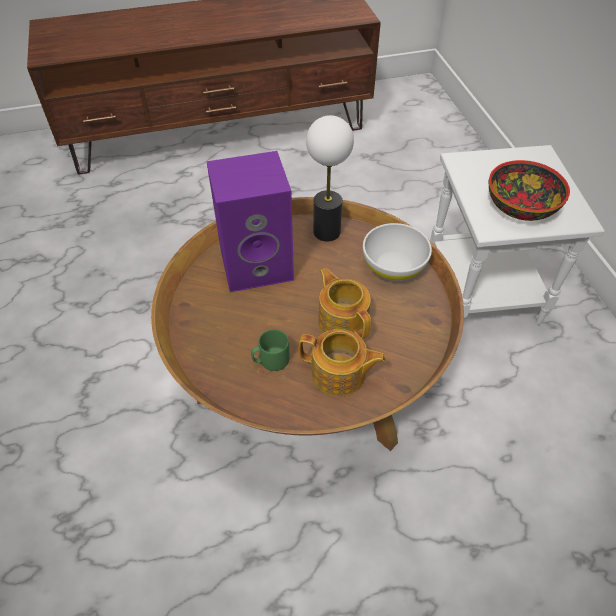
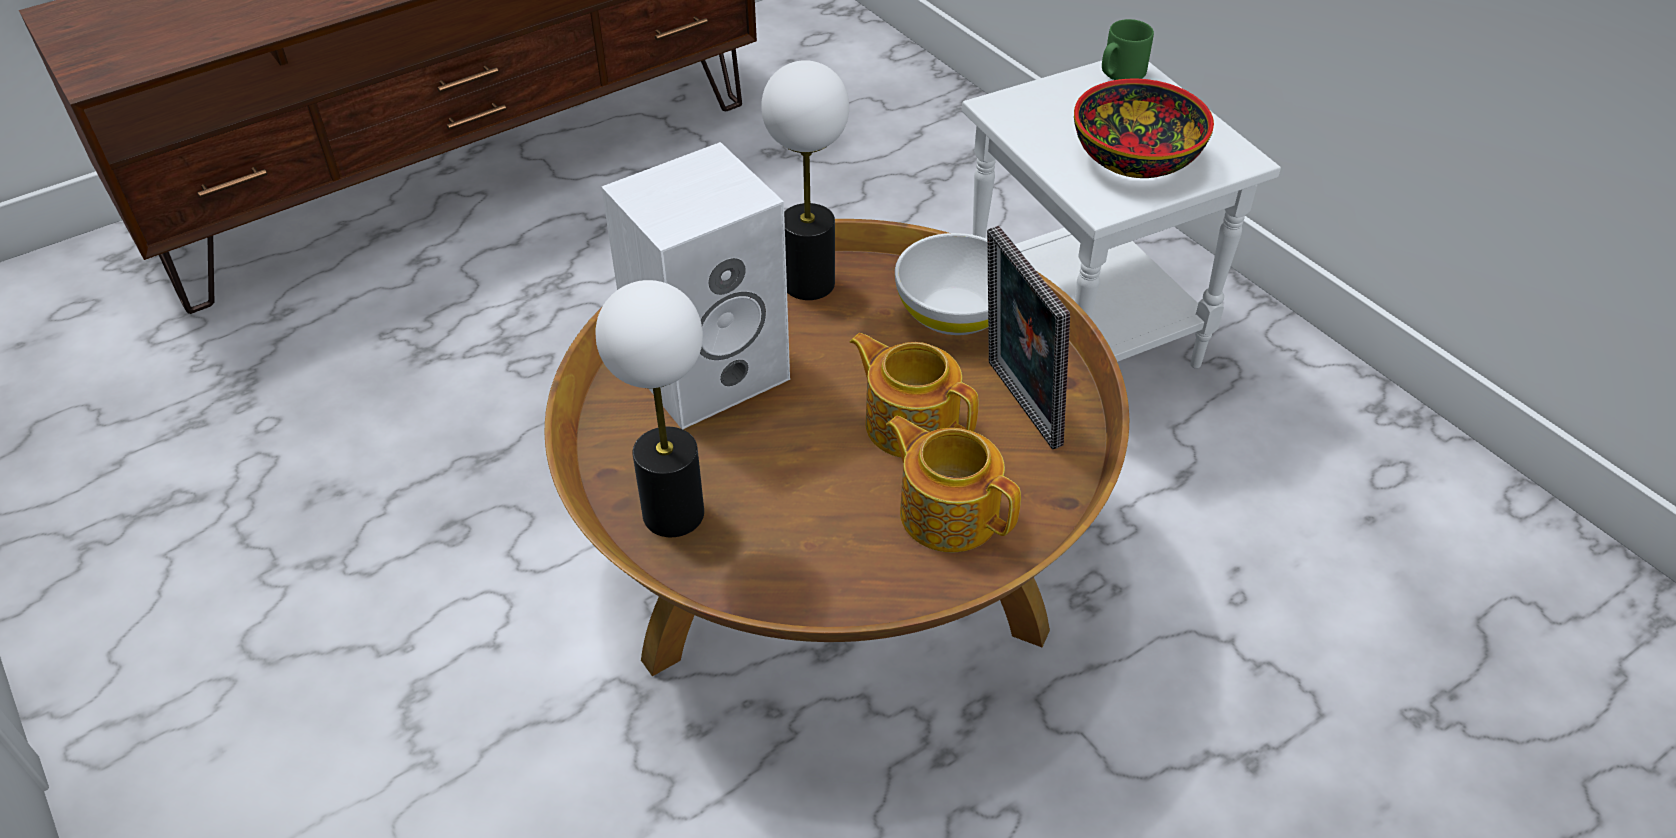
camera: 20 degrees left, 5 degrees down
purple speaker [206,151,294,292] -> white speaker [601,142,790,429]
green mug [251,329,290,371] -> green mug moved to [1102,19,1154,80]
teapot [299,329,386,397] -> teapot turned 135 degrees counterclockwise [886,416,1021,553]
none -> table lamp [596,280,704,537]
none -> picture frame [987,226,1070,449]

